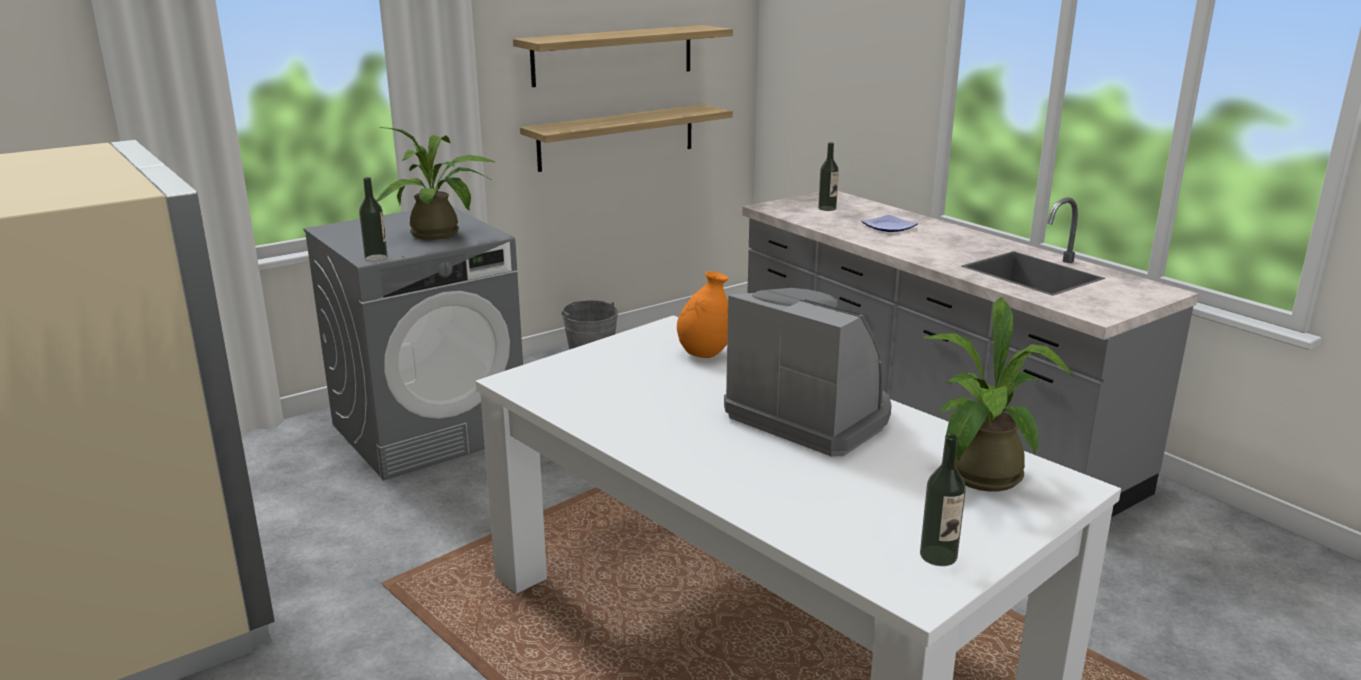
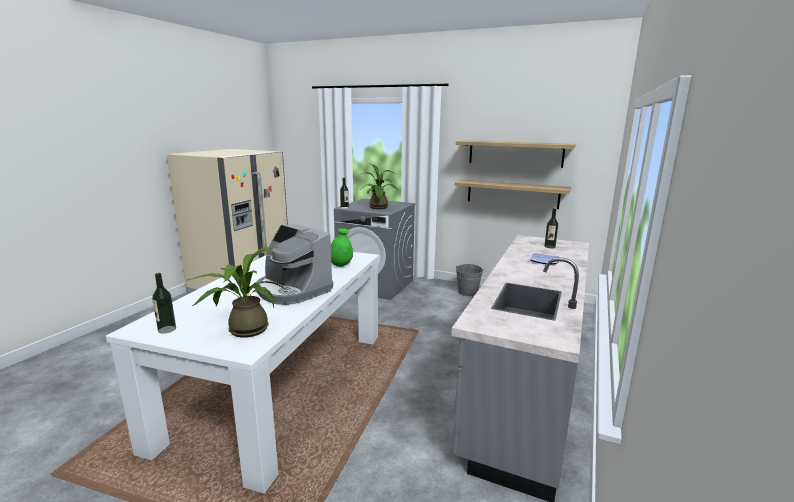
camera: 60 degrees right, 5 degrees down
orange vase [677,272,728,358] -> green vase [331,228,353,267]
coffee machine [724,288,892,456] -> coffee machine turned 120 degrees clockwise [256,224,333,305]

